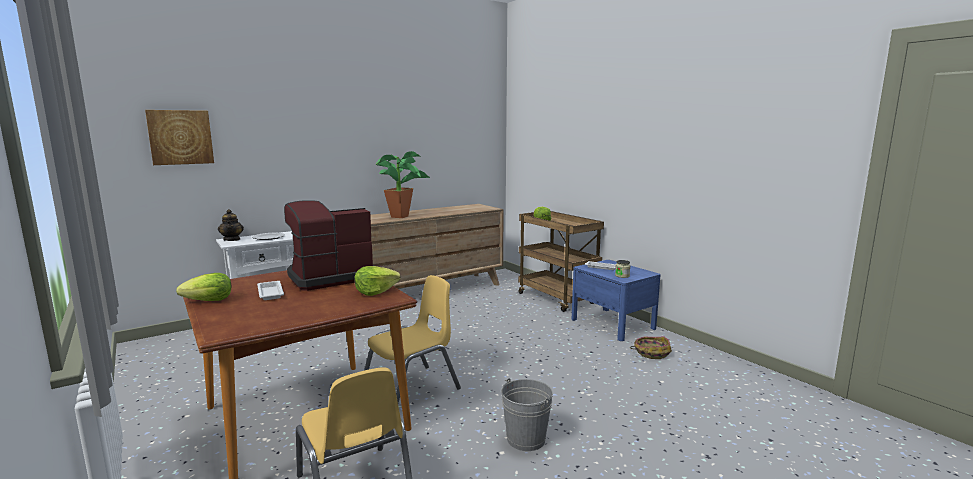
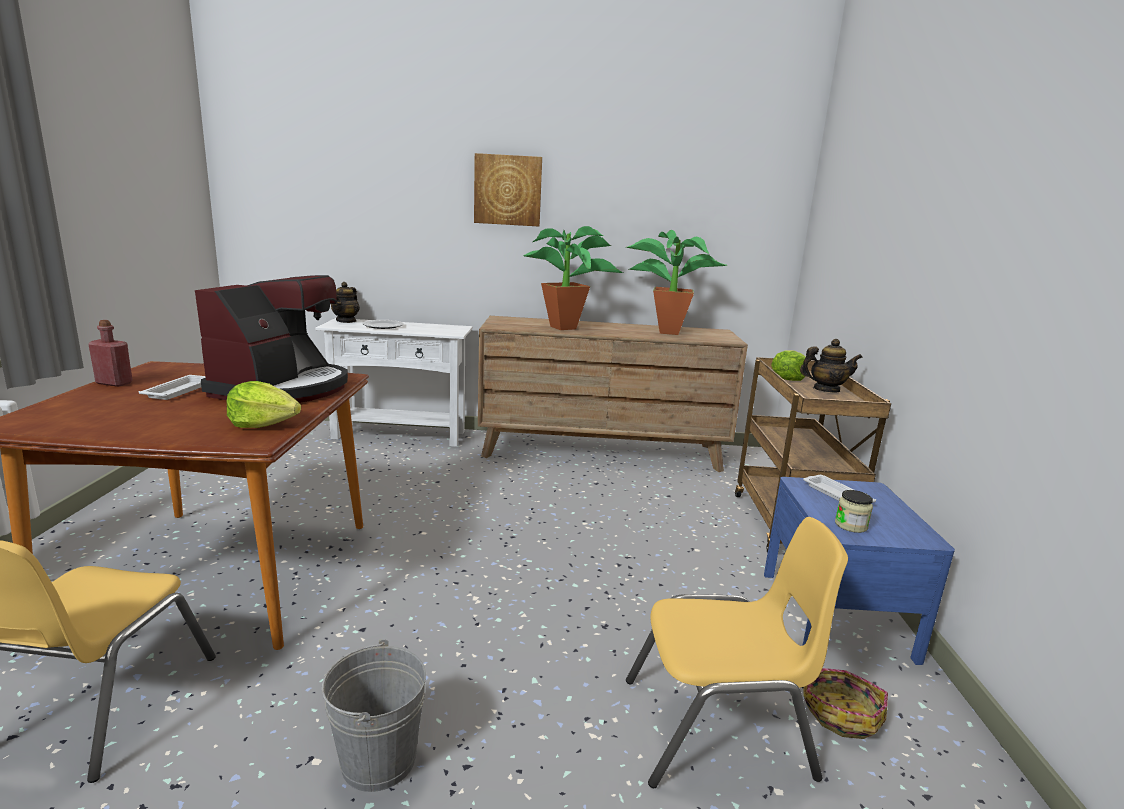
camera: 35 degrees right, 5 degrees up
picture [145,110,214,165] -> picture moved to [474,153,542,226]
lettuce [176,273,231,301] -> red bottle [88,320,133,387]
coffee machine [284,200,374,291] -> coffee machine turned 105 degrees clockwise [195,275,348,403]
yellow chair [364,275,461,403] -> yellow chair moved to [626,517,848,788]
none -> potted plant [626,230,728,335]
none -> teapot [800,339,863,392]

